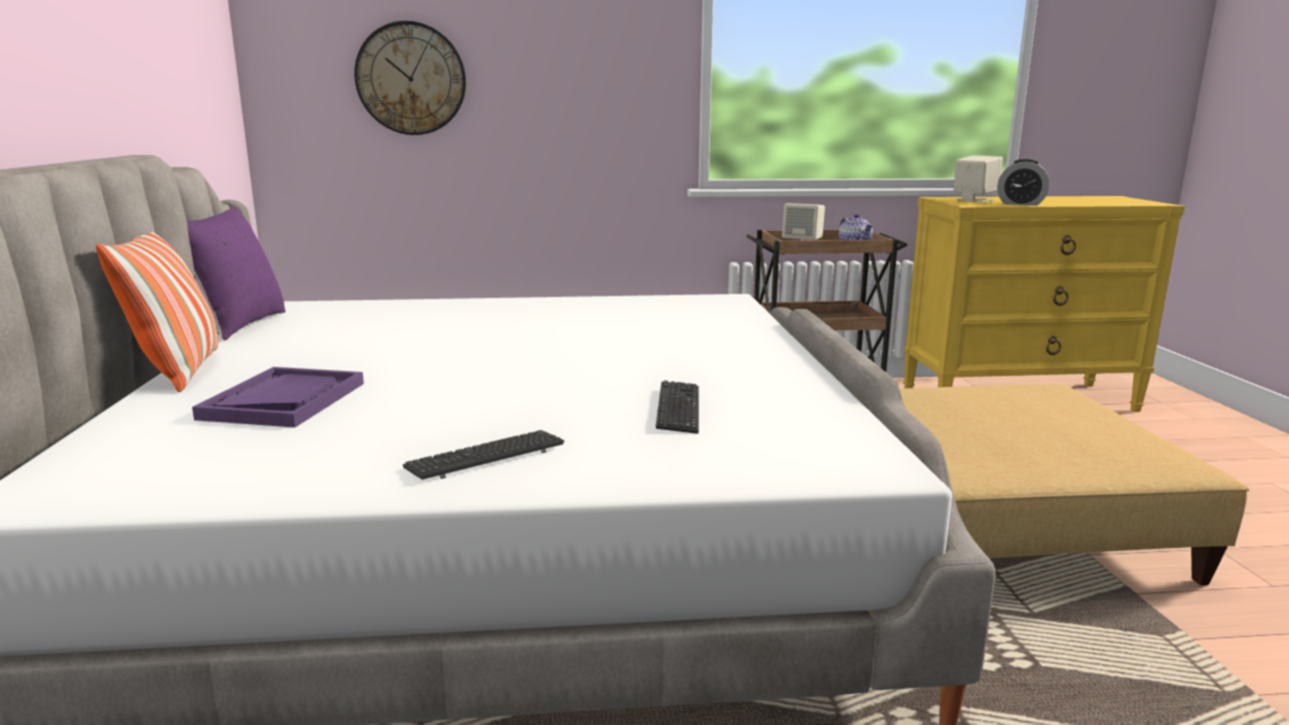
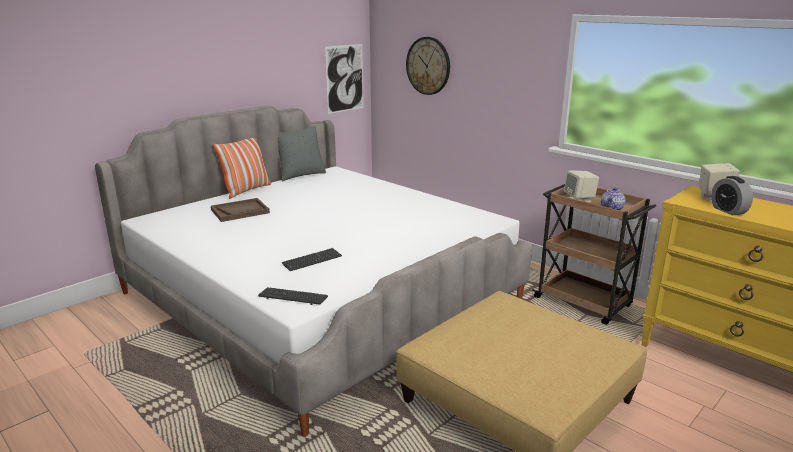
camera: 50 degrees right, 5 degrees up
purple pillow [187,206,286,340] -> grey pillow [278,125,326,181]
purple tray [192,367,364,427] -> brown tray [211,198,270,222]
keyboard [403,430,564,480] -> keyboard moved to [258,287,328,305]
none -> picture [325,44,364,114]

